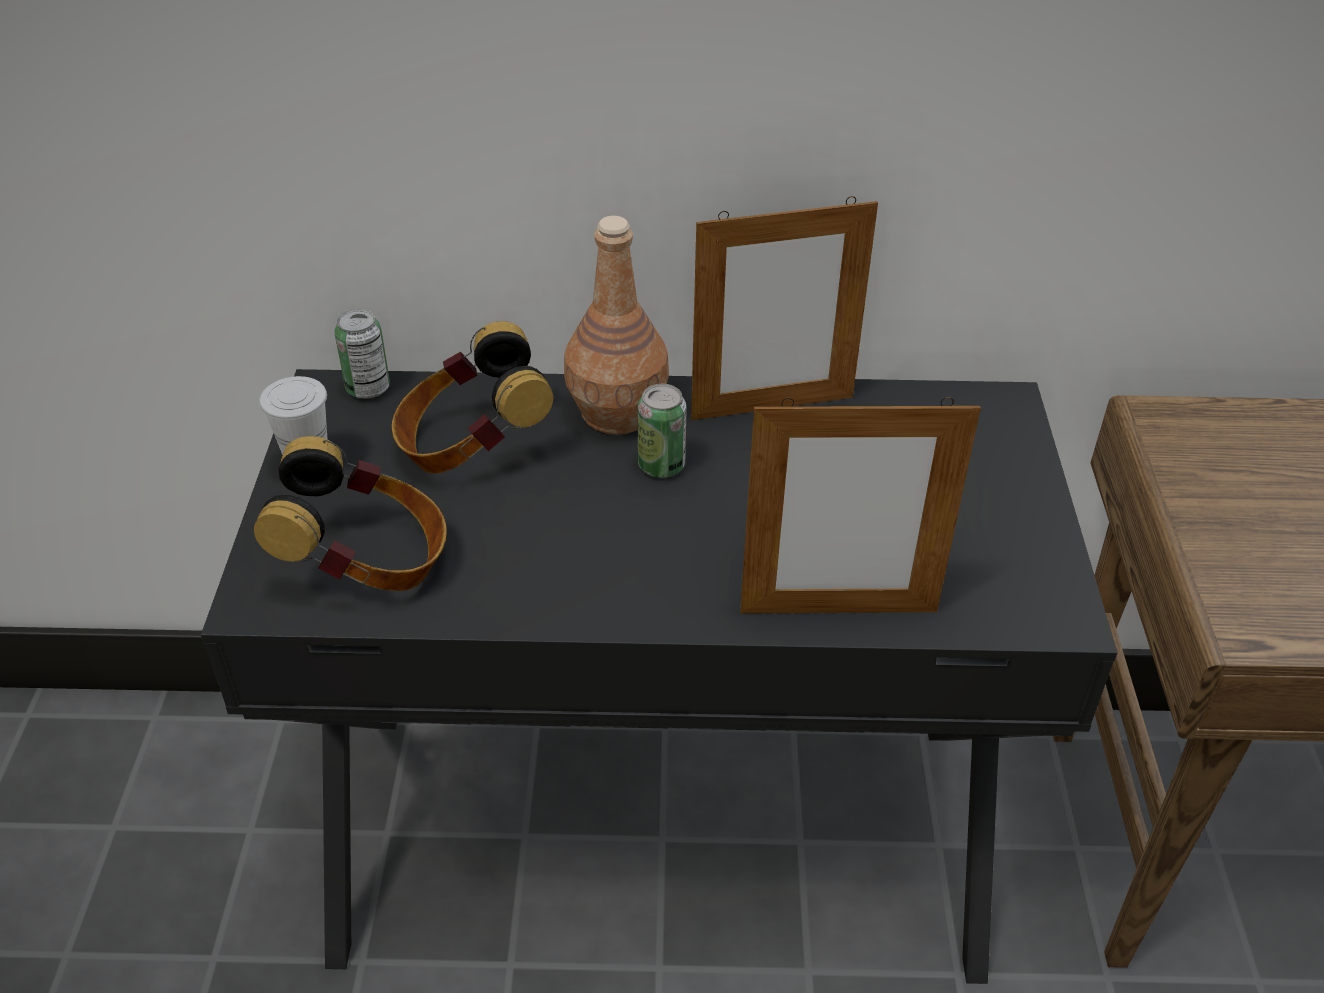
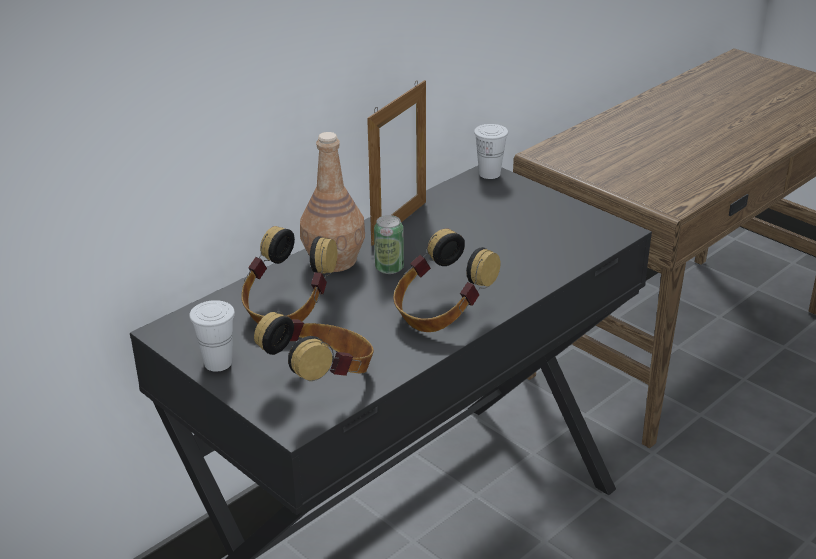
camera: 45 degrees left, 10 degrees down
can [334,309,390,399] -> none
picture frame [740,397,981,614] -> none
none -> headphones [393,228,500,332]
none -> white cup [474,124,508,179]

